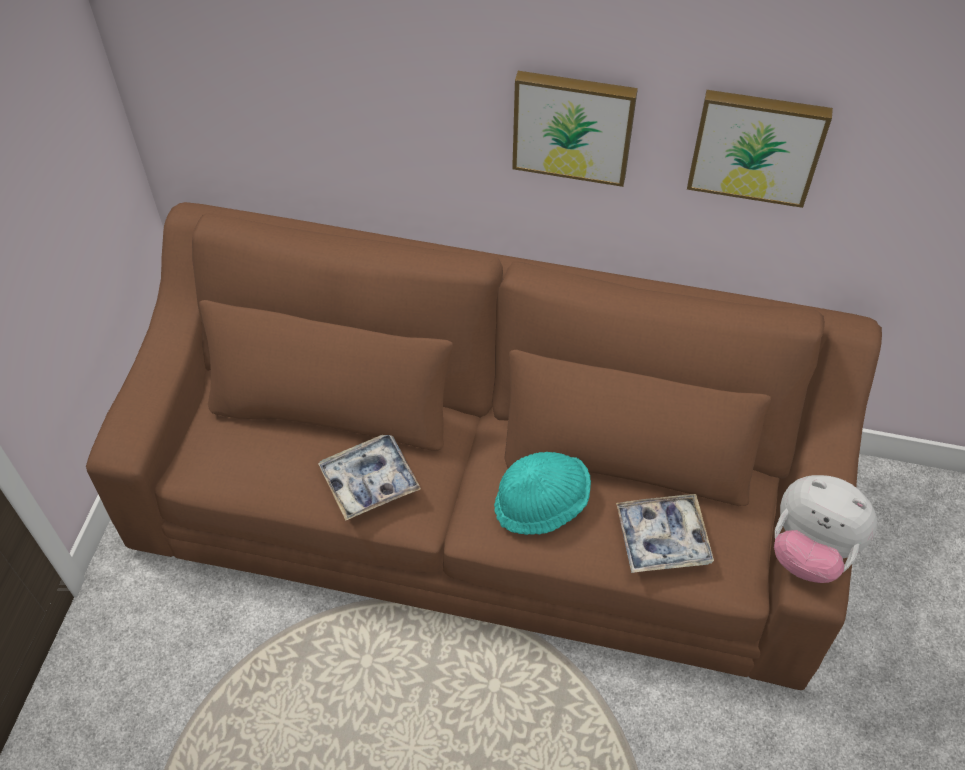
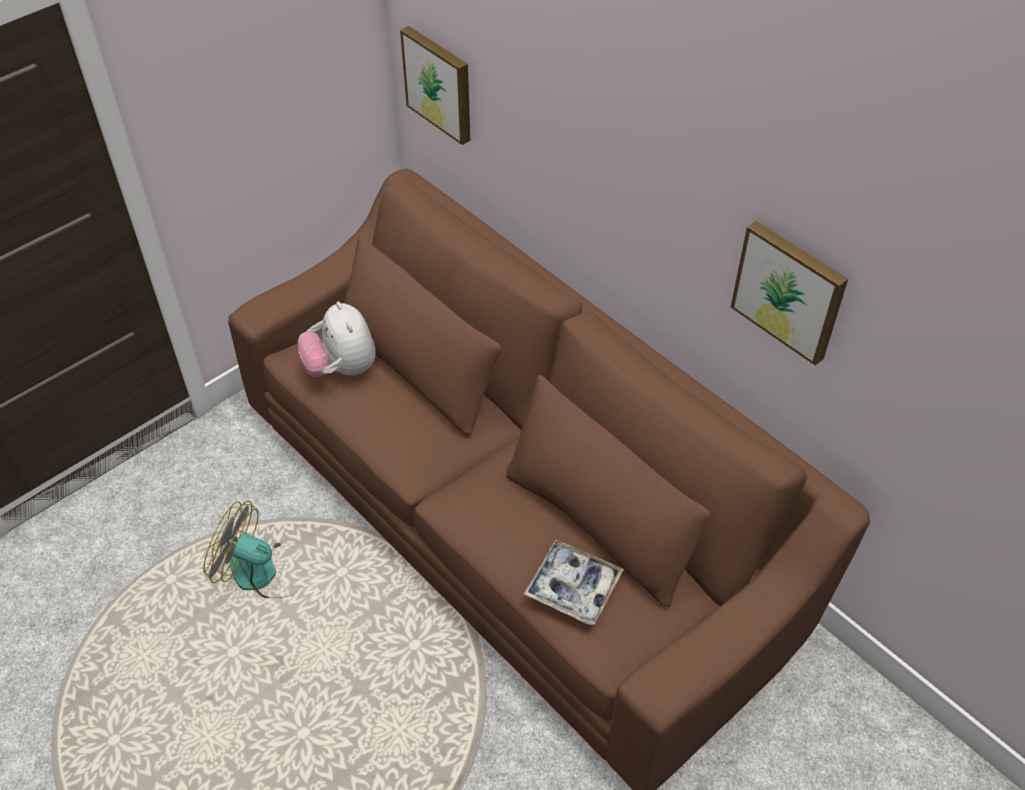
camera: 35 degrees right, 5 degrees down
tray [318,435,421,521] -> none
turquoise hat [494,452,591,535] -> none
picture [512,71,638,187] -> picture moved to [400,26,470,145]
plush toy [774,475,877,583] -> plush toy moved to [298,301,376,377]
none -> fan [203,501,299,598]

